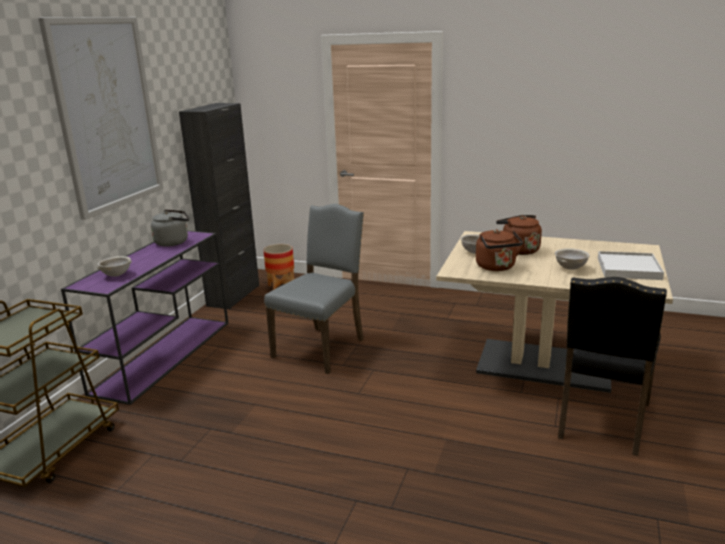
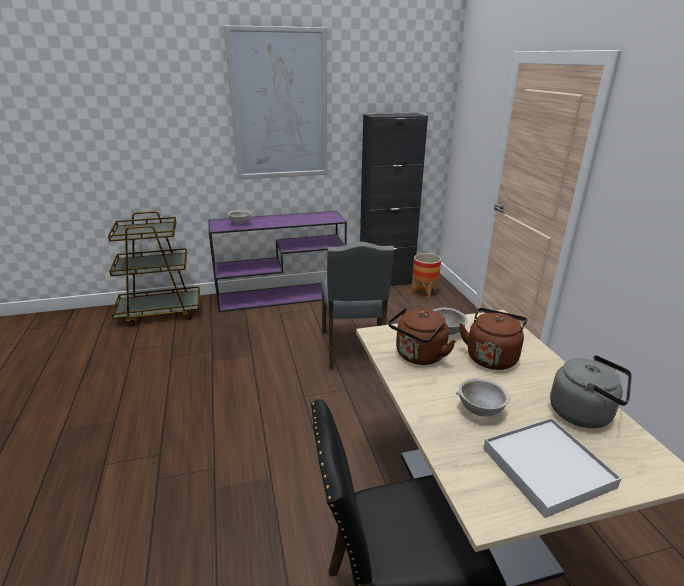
camera: 55 degrees right, 5 degrees up
grey kettle [151,210,189,247] -> grey kettle moved to [550,355,632,428]
grey chair [264,204,364,374] -> grey chair turned 90 degrees clockwise [321,242,395,370]

